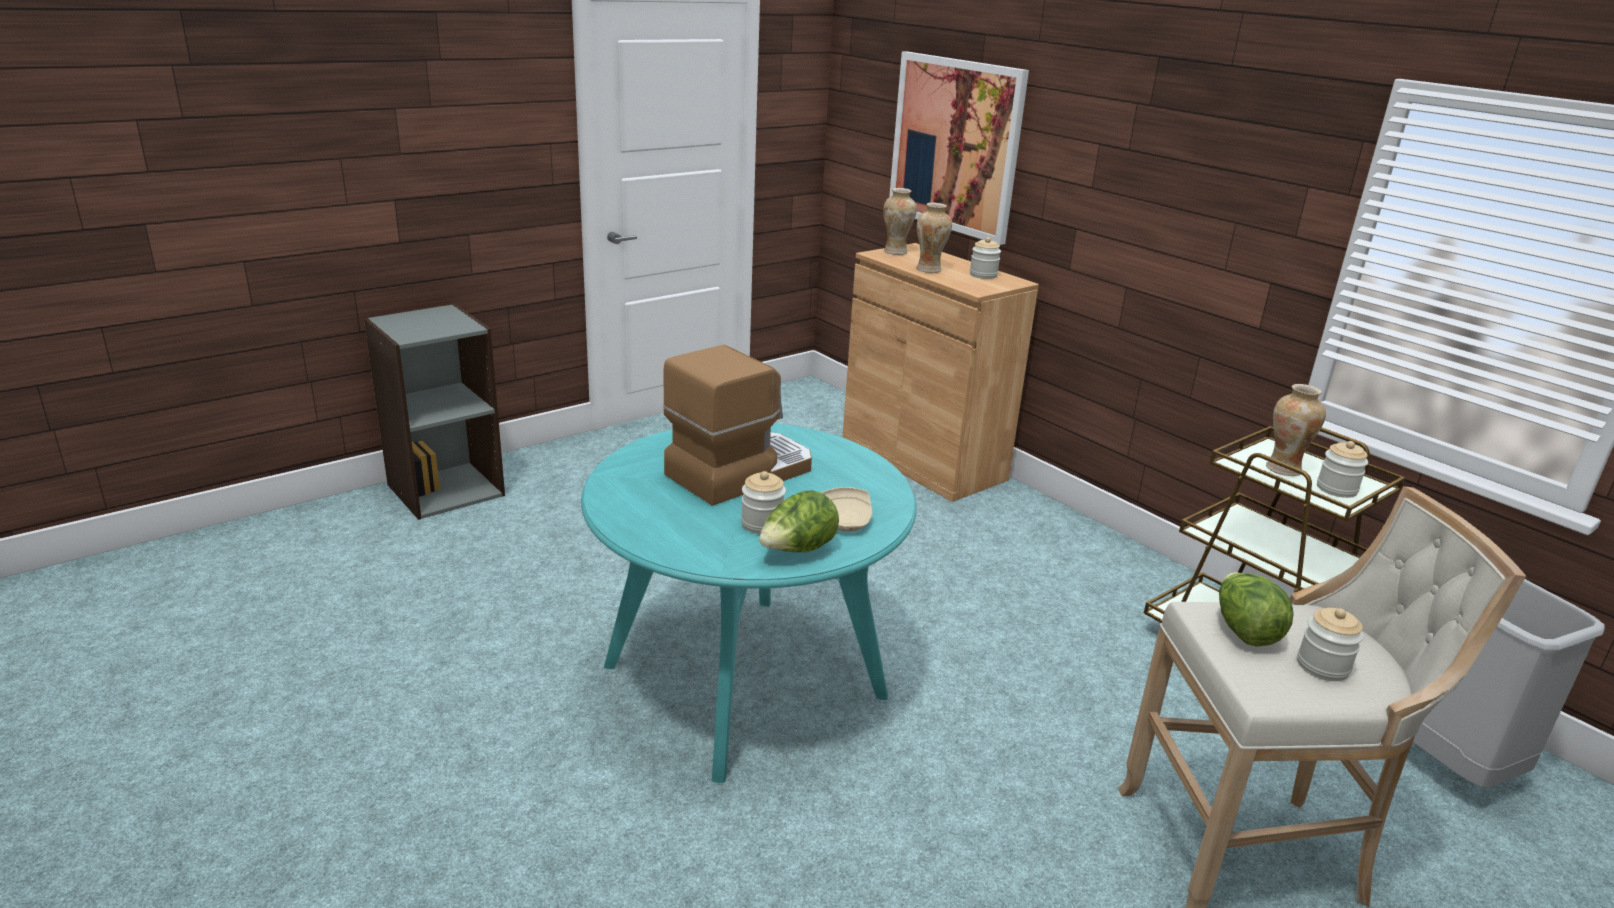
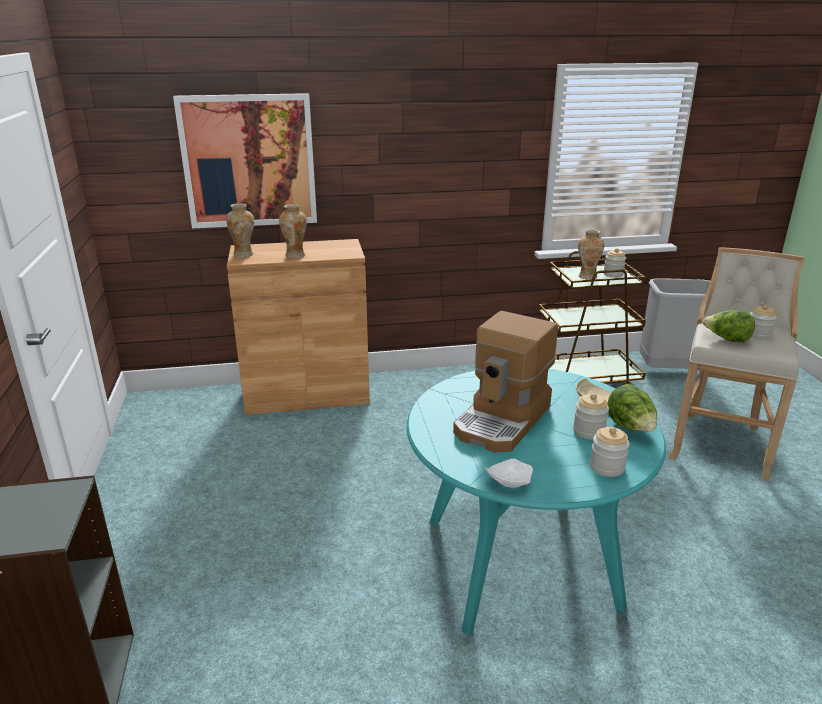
camera: 60 degrees left, 0 degrees up
coffee machine [663,345,812,506] -> coffee machine turned 135 degrees counterclockwise [453,311,558,452]
jar [970,237,1001,279] -> jar moved to [590,427,630,477]
none -> white plate [485,459,533,488]

